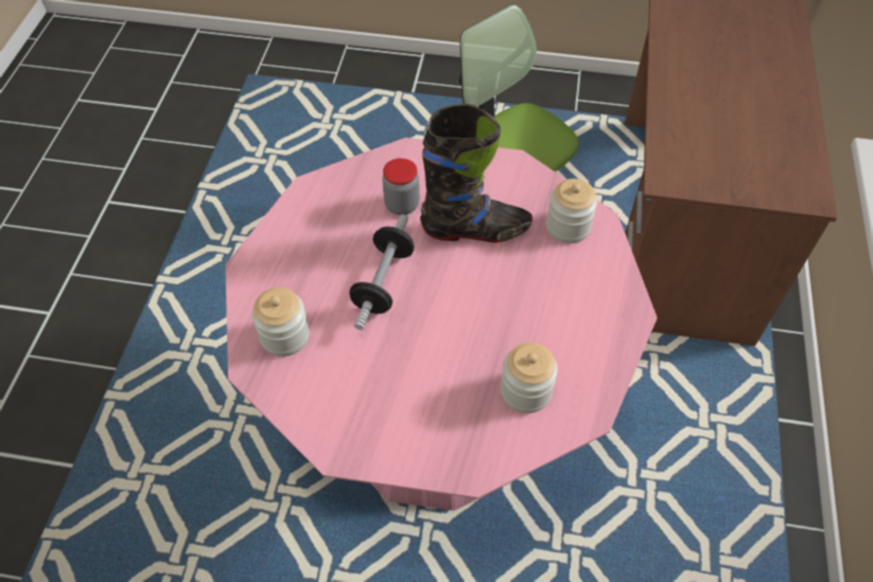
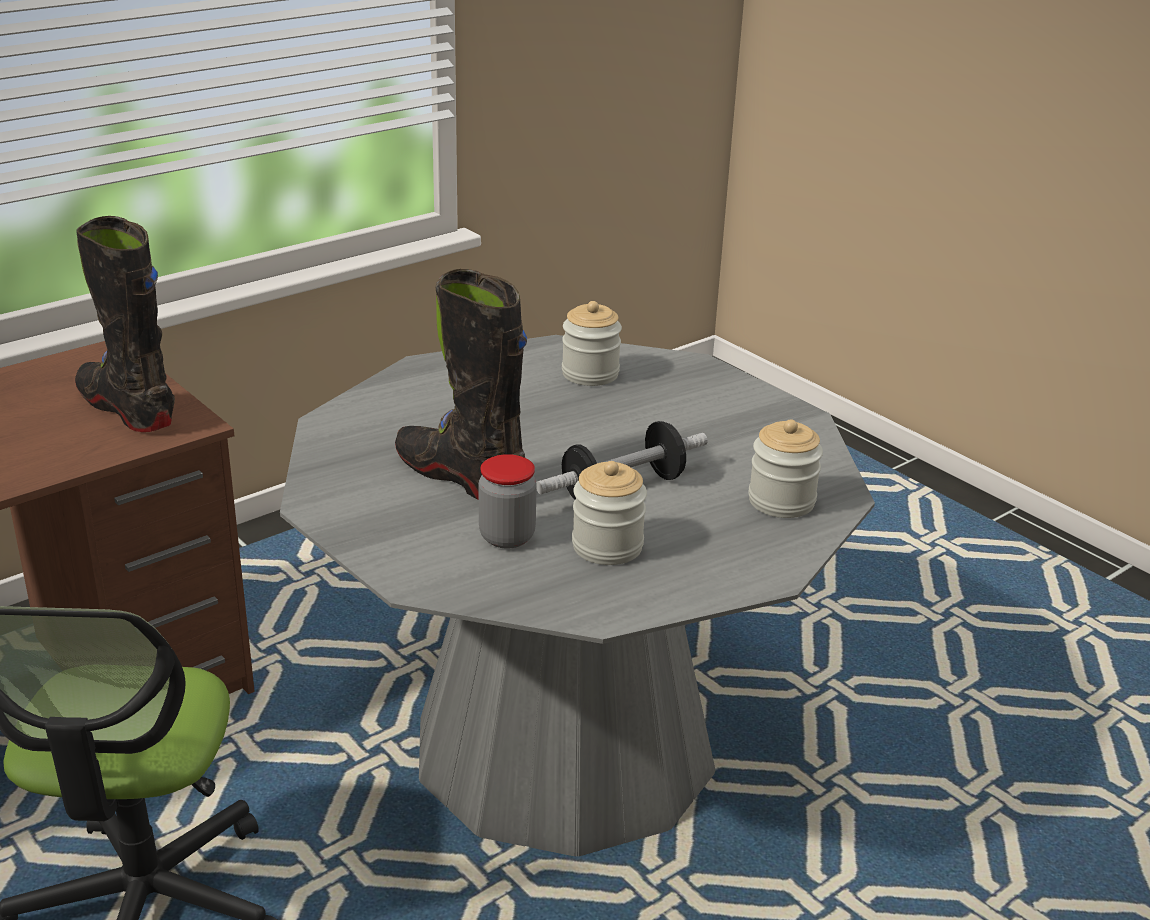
camera: 140 degrees left, 25 degrees down
pink dining table [225,137,657,511] -> grey dining table [280,335,875,856]
jar [546,179,597,243] -> jar moved to [572,461,647,565]
none -> black boot [75,216,175,432]

